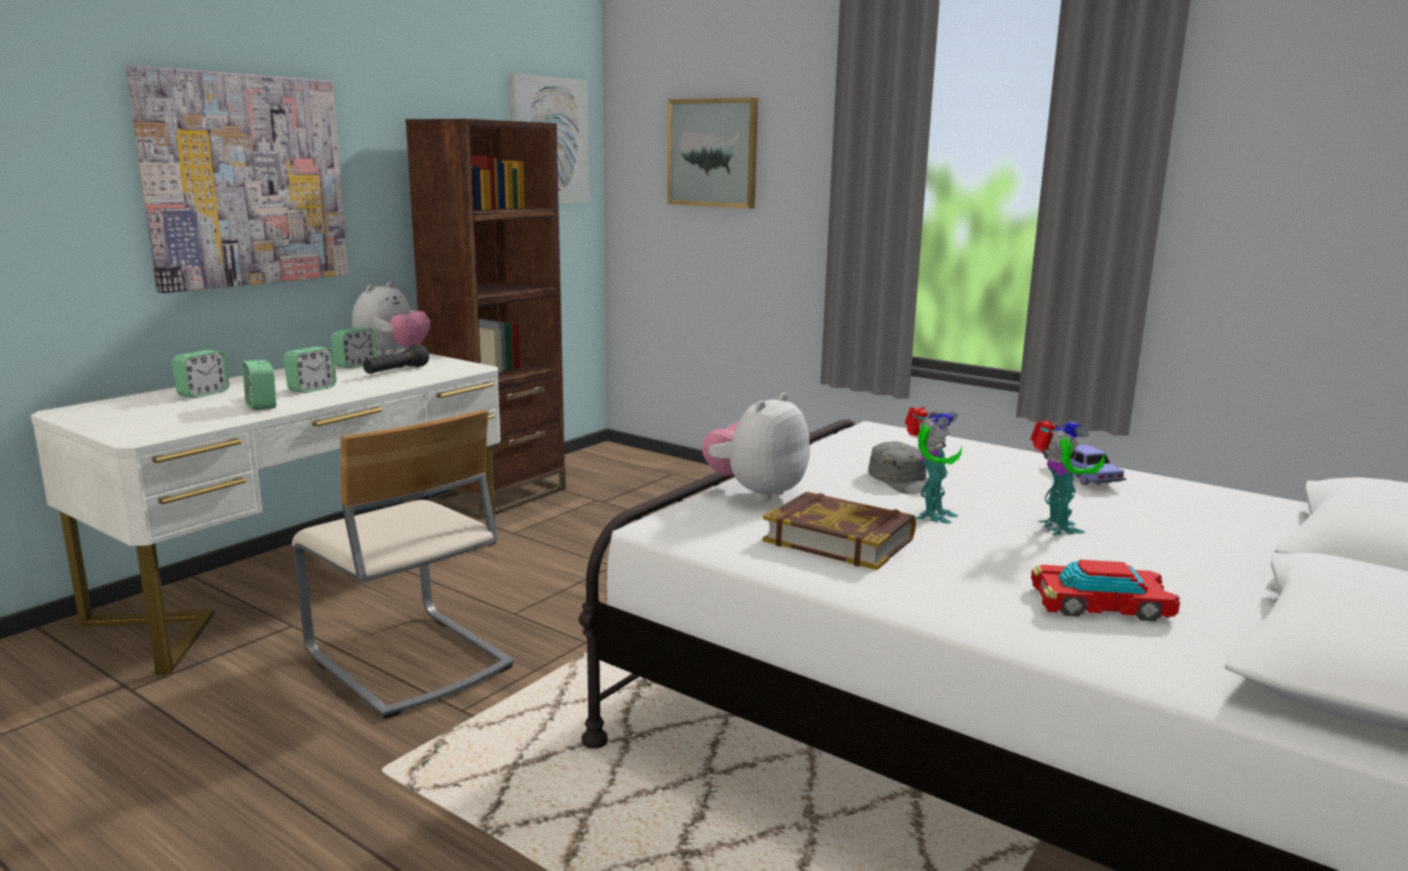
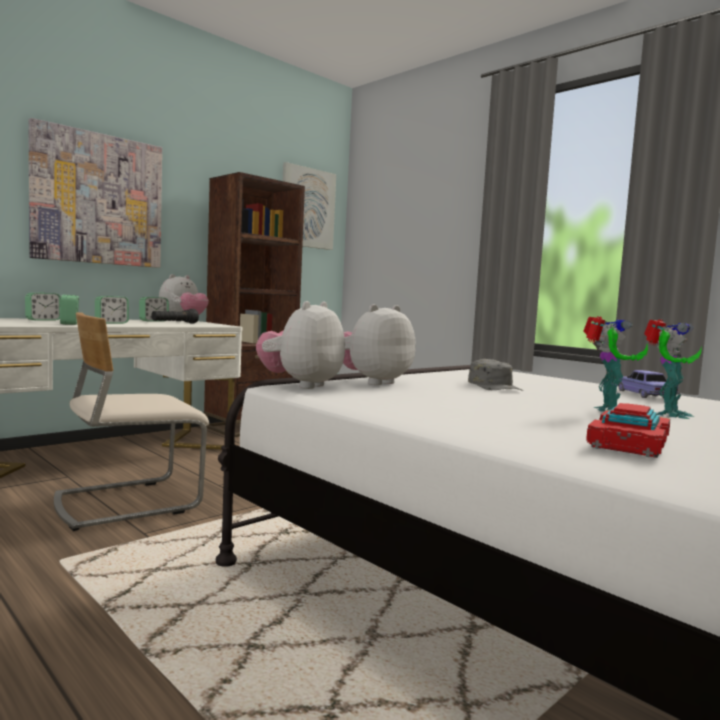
camera: 10 degrees right, 10 degrees down
beige chair [292,409,514,719] -> beige chair turned 90 degrees clockwise [54,312,209,531]
picture [667,98,758,209] -> none
book [763,492,916,570] -> none
toy robot [905,407,962,524] -> toy robot moved to [644,319,702,419]
toy car [1031,560,1180,621] -> toy car turned 105 degrees clockwise [586,403,670,458]
none -> plush toy [256,301,345,389]

